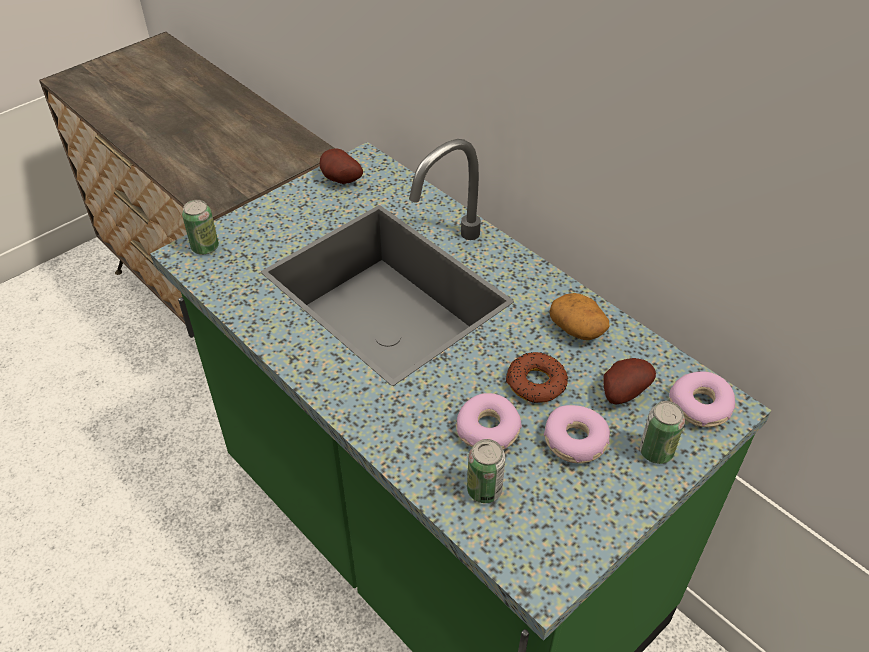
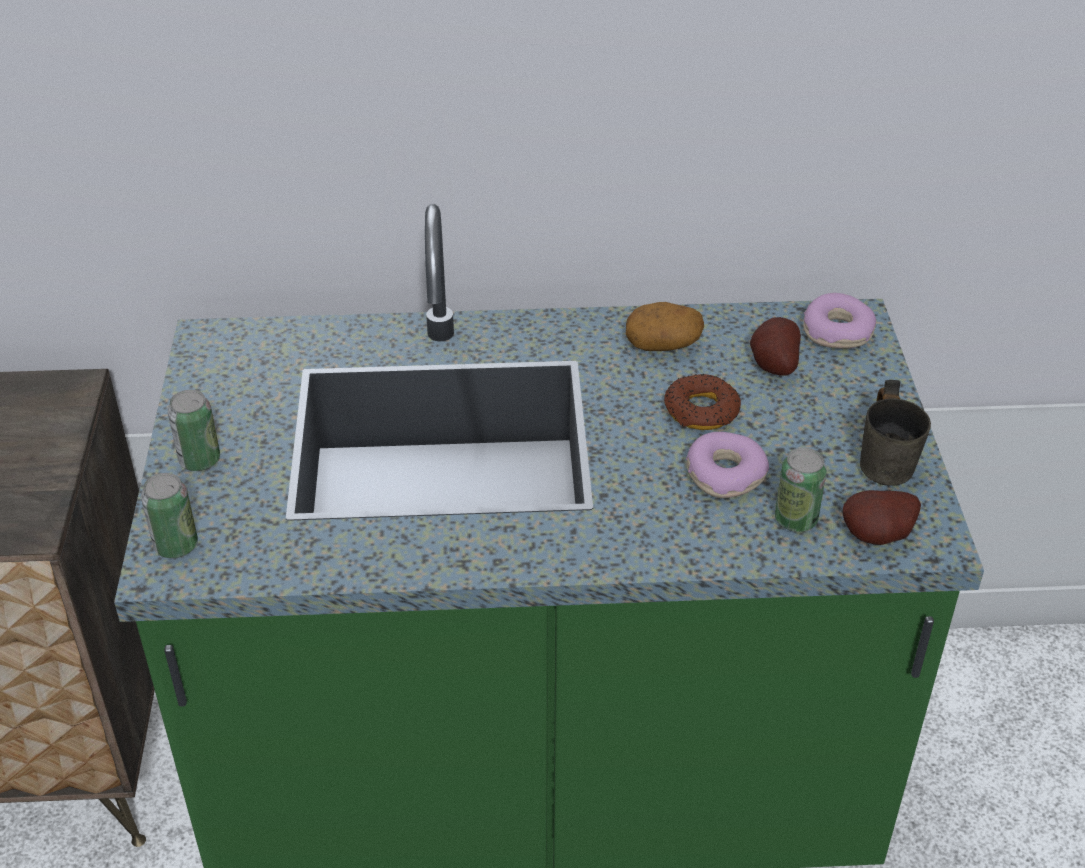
camera: 50 degrees left, 5 degrees down
potato [319,148,363,184] -> potato moved to [843,490,921,545]
donut [544,405,610,463] -> none
can [640,401,685,464] -> can moved to [168,390,220,471]
none -> grey mug [860,380,931,486]

